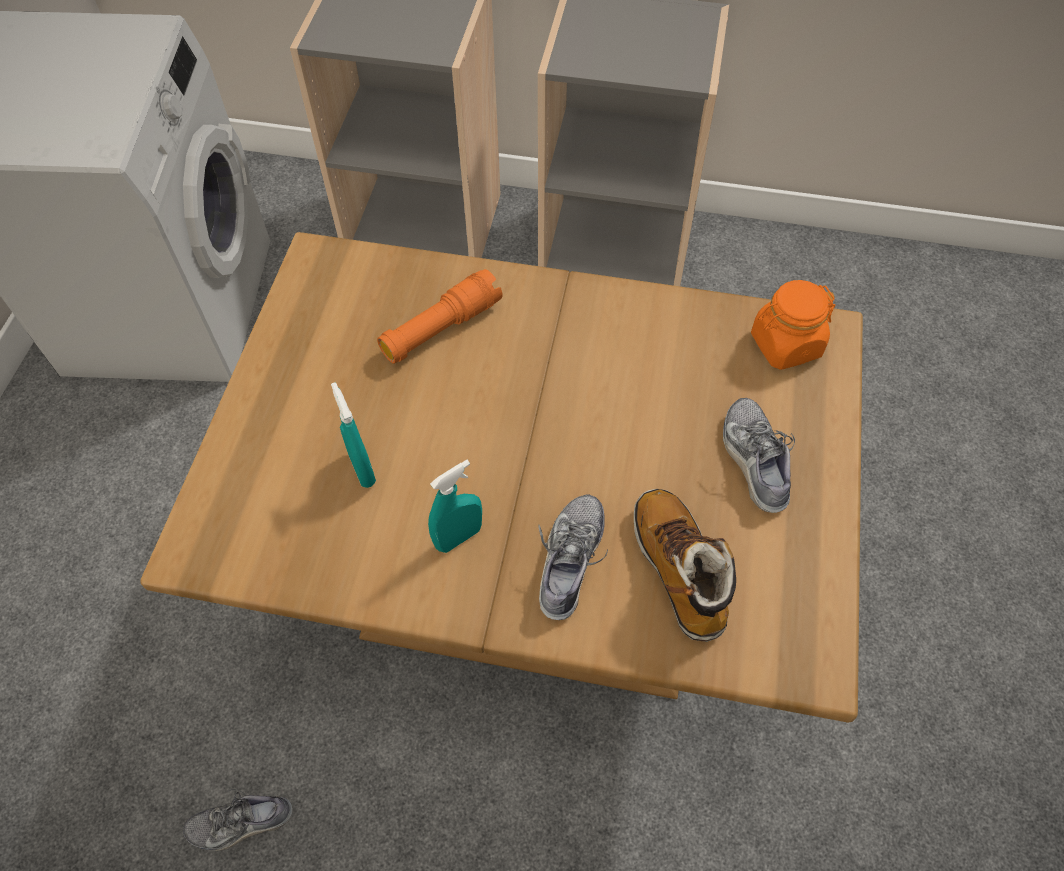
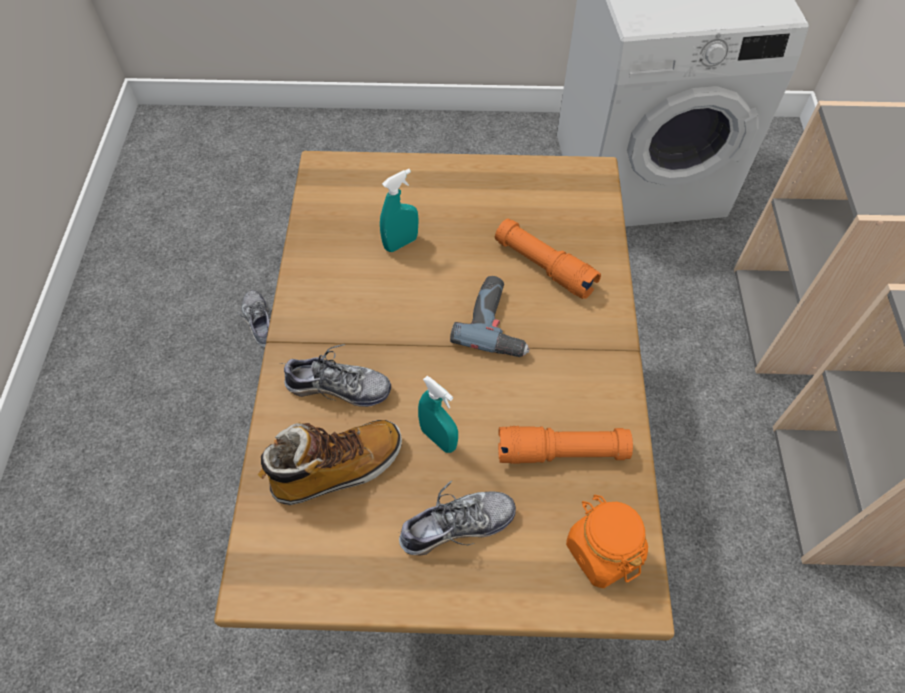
camera: 80 degrees right, 0 degrees up
turquoise spray bottle [428,460,482,553] -> turquoise spray bottle moved to [418,376,458,453]
none -> power drill [450,276,530,357]
none -> orange flashlight [498,426,633,464]

